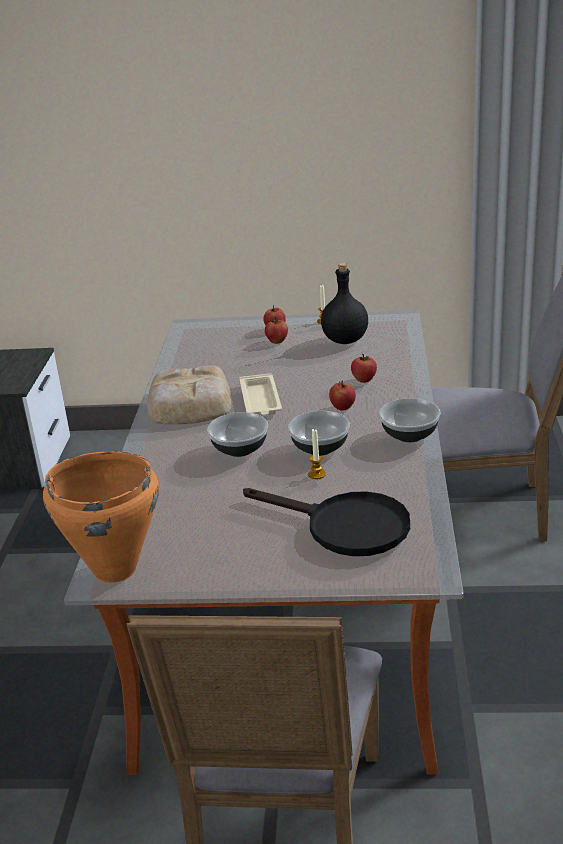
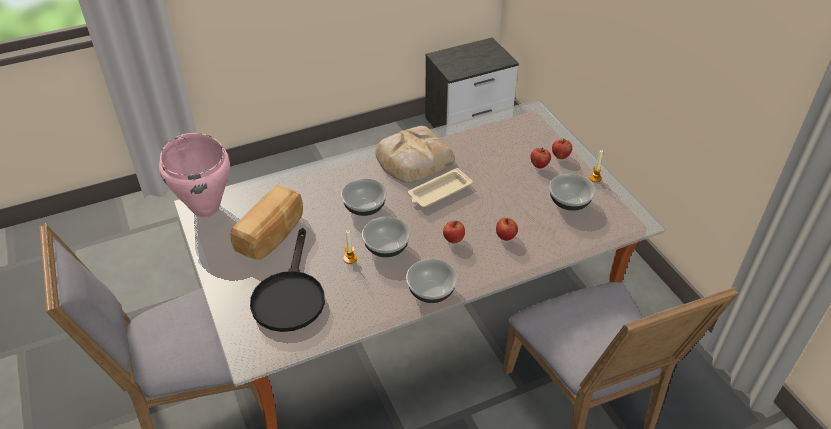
camera: 60 degrees right, 15 degrees up
orange cooking pot [43,451,159,583] -> pink cooking pot [159,133,230,217]
black bottle [321,263,368,344] -> bowl [549,174,595,211]
none -> bread [231,185,303,260]

